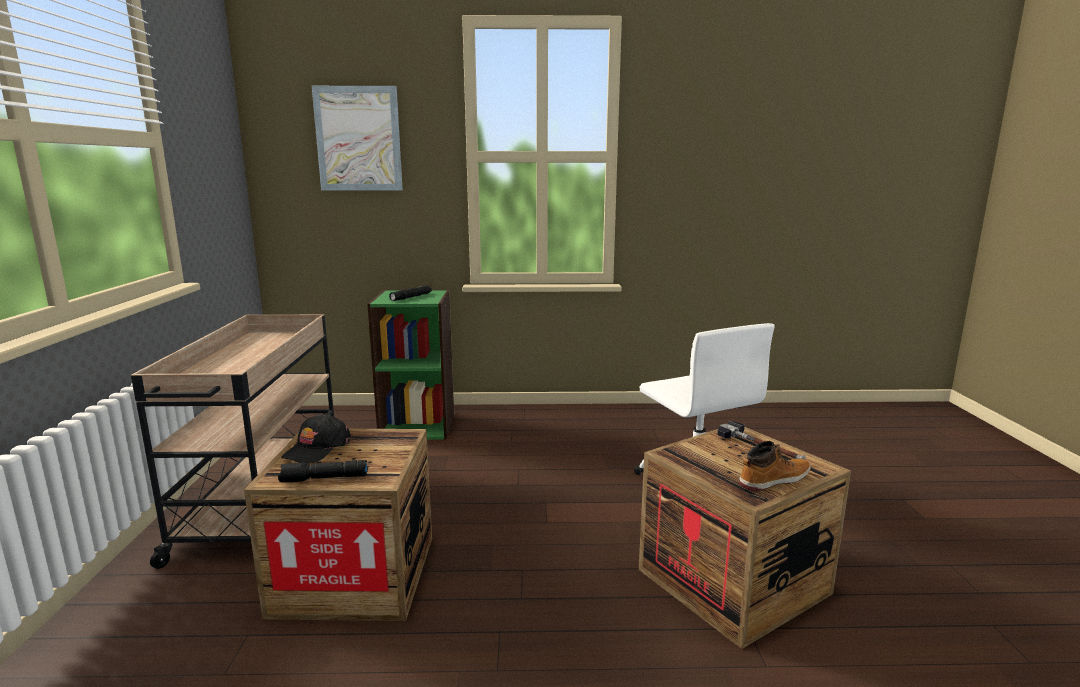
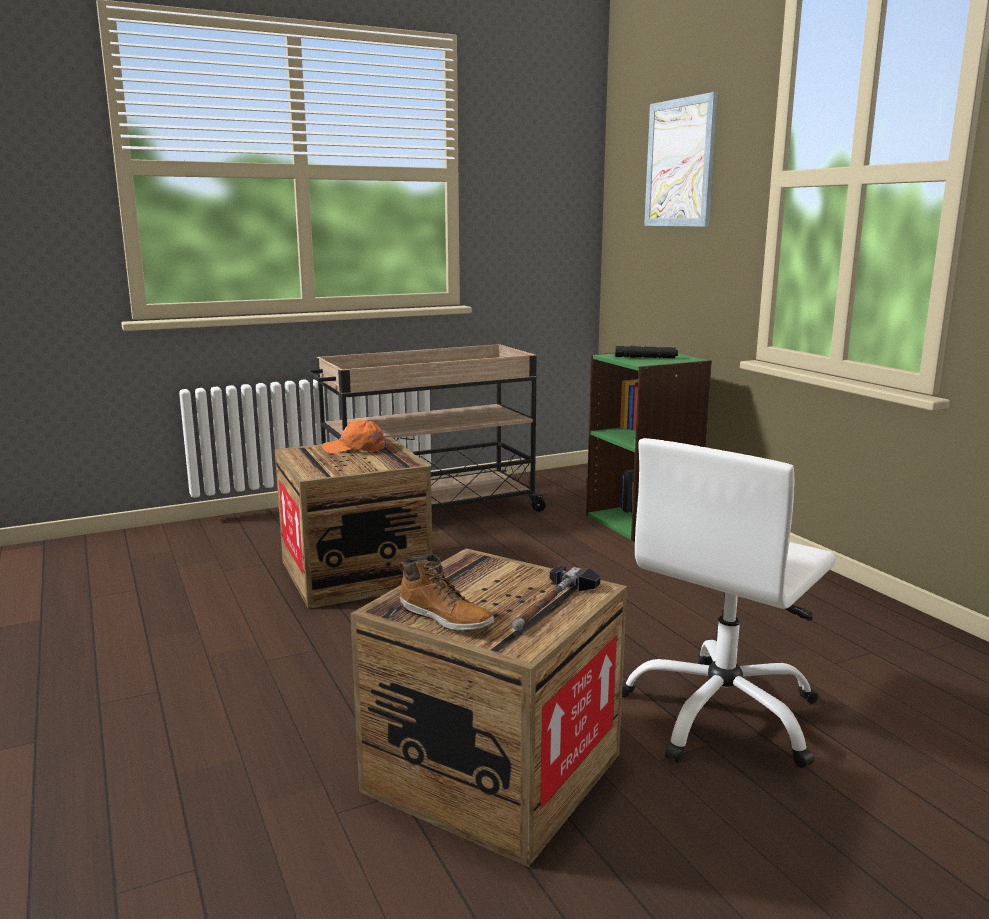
camera: 65 degrees right, 0 degrees up
black flashlight [278,460,368,482] -> none
black cap [281,414,351,464] -> orange cap [322,420,387,453]

